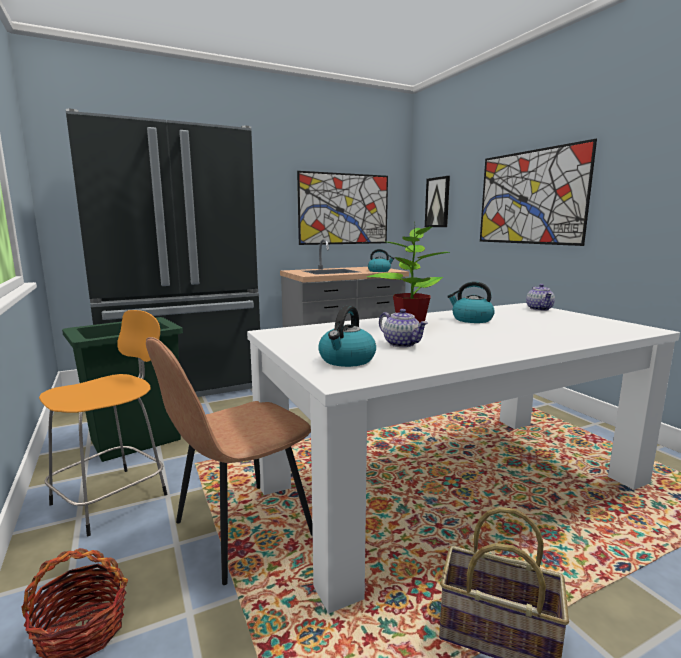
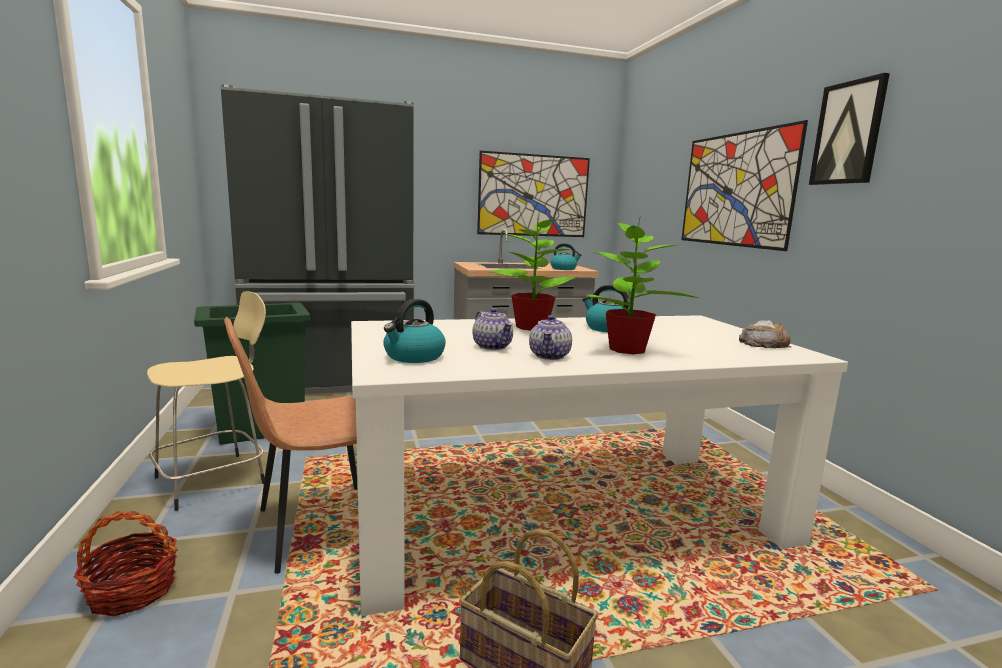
camera: 10 degrees right, 0 degrees up
orange stool [39,310,167,536] -> beige stool [147,291,266,511]
picture [425,176,450,227] -> picture moved to [809,73,890,185]
teapot [526,284,555,311] -> teapot moved to [529,315,572,360]
none -> potted plant [586,218,698,354]
none -> bread [739,320,791,348]

